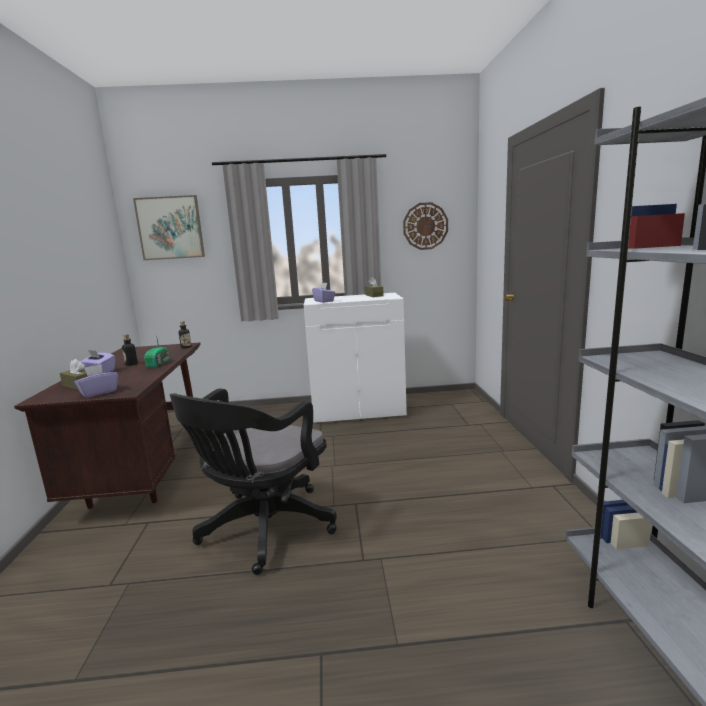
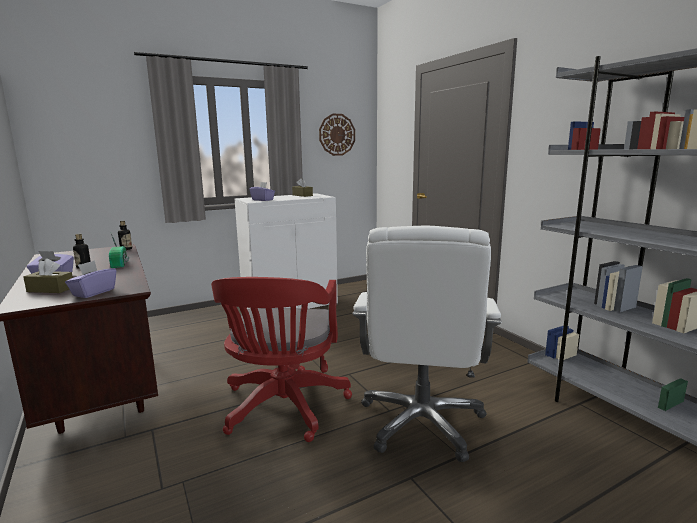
camera: 25 degrees left, 0 degrees up
picture [133,195,205,260] -> none
black office chair [170,388,337,575] -> red office chair [211,277,352,442]
none -> white office chair [353,226,502,462]

